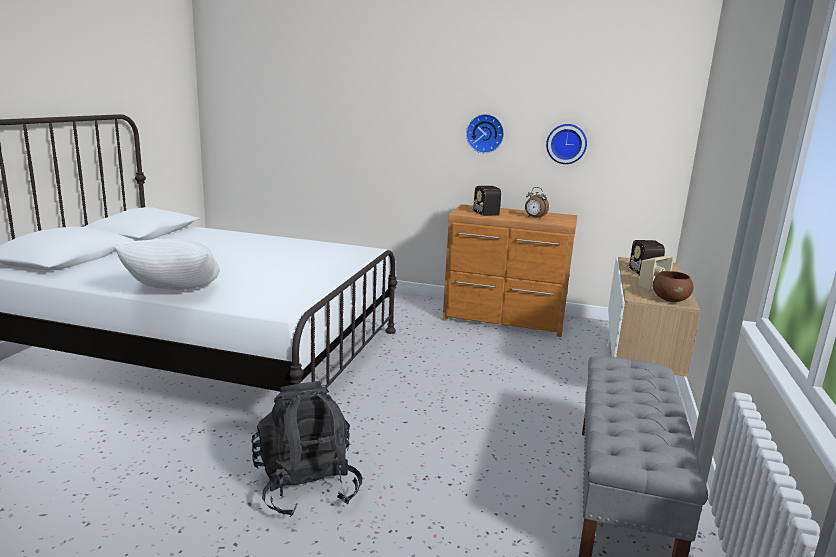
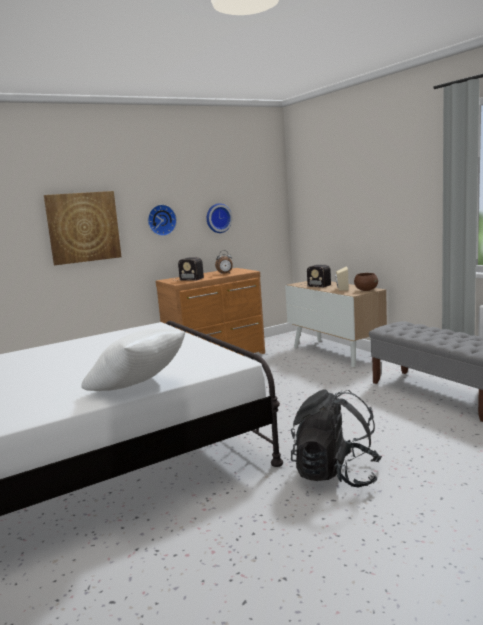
camera: 45 degrees left, 5 degrees down
none -> picture [44,191,121,265]

